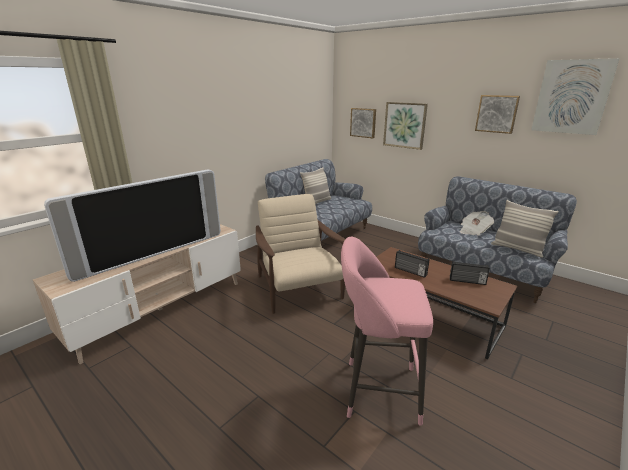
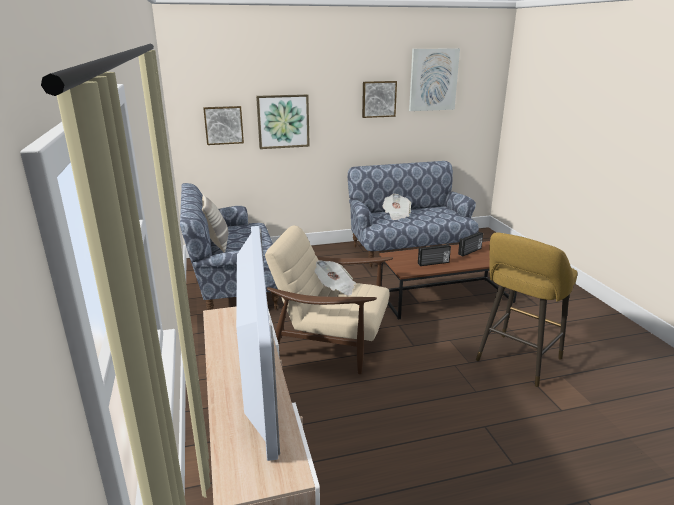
camera: 55 degrees left, 0 degrees up
pink stool [341,237,433,426] -> yellow stool [476,233,577,387]
pillow [491,200,559,258] -> none
none -> newspaper [314,260,356,296]

